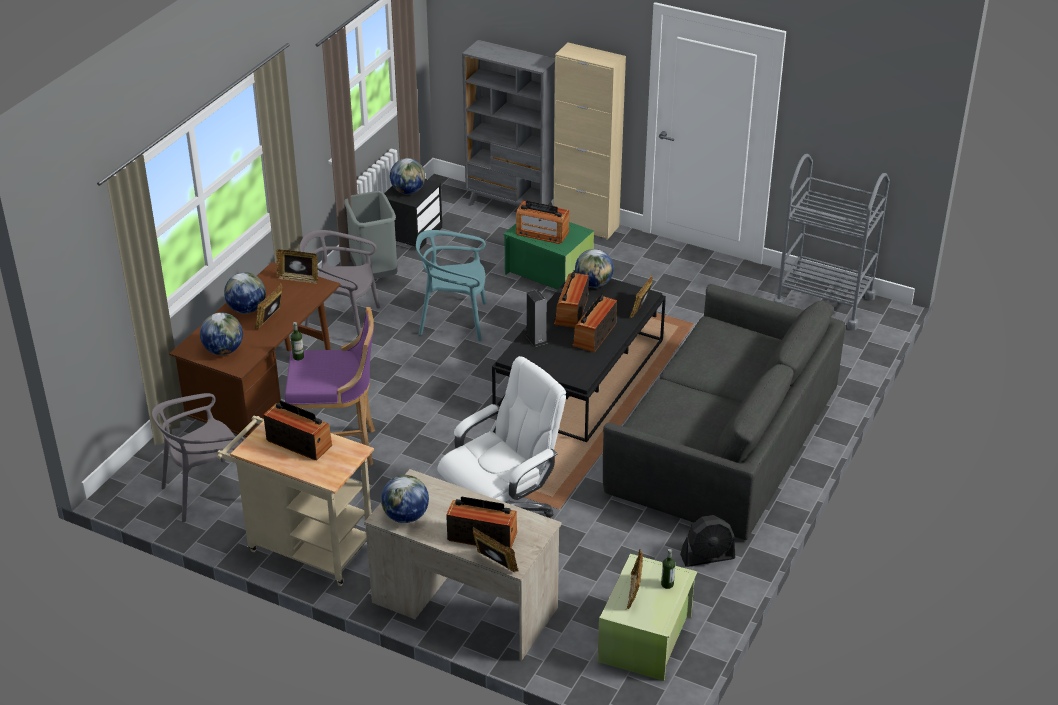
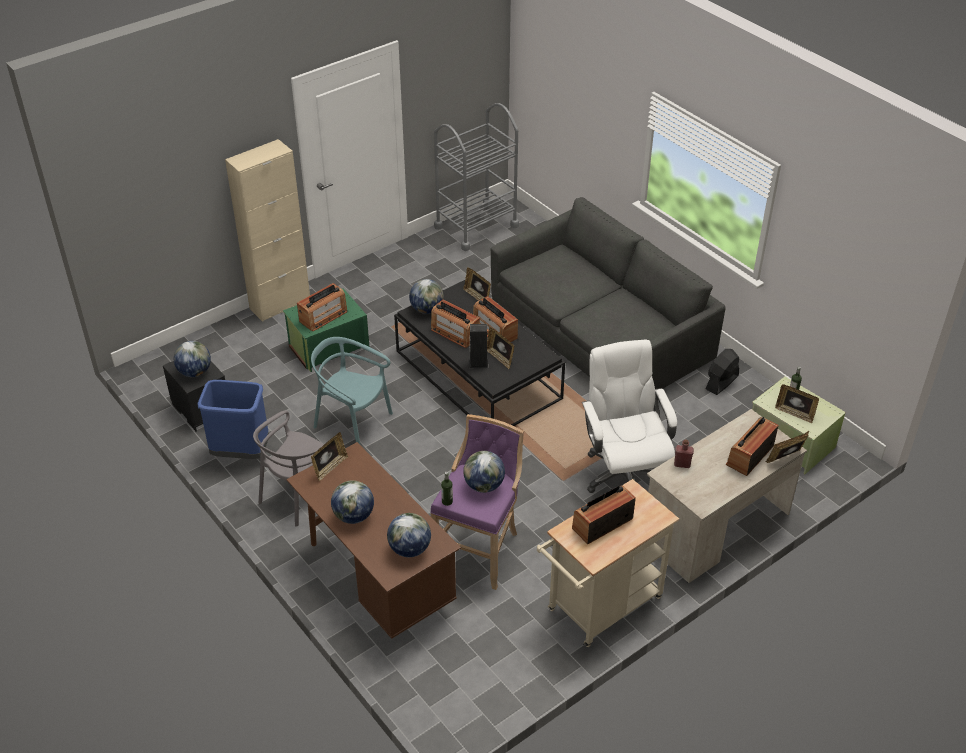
camera: 65 degrees left, 5 degrees up
grey chair [152,393,245,522] -> none
picture frame [254,283,283,330] -> picture frame moved to [487,327,515,369]
grey trash can [344,191,397,279] -> blue trash can [197,380,269,459]
globe [381,475,429,523] -> globe moved to [463,451,505,493]
turquoise chair [416,230,487,341] -> turquoise chair turned 90 degrees clockwise [311,337,393,444]
grey bookcase [462,40,555,206] -> none
black fan [680,515,735,567] -> black fan turned 150 degrees counterclockwise [705,349,739,395]
none -> red bottle [674,439,694,468]

